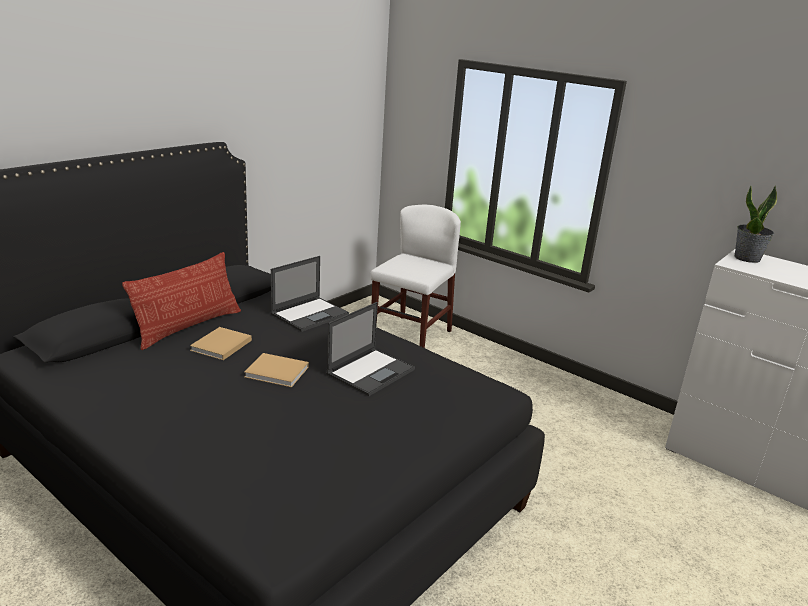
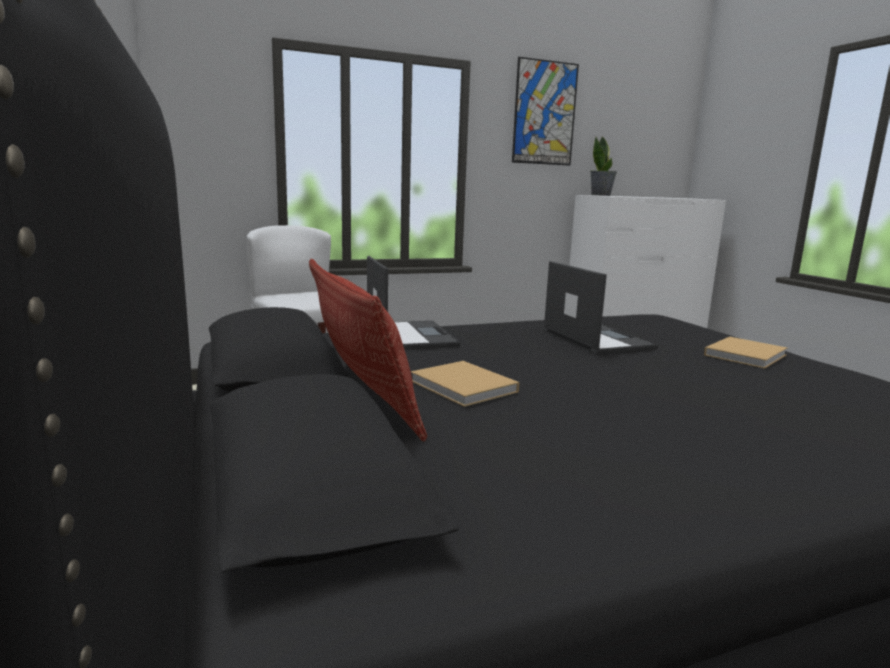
camera: 60 degrees left, 10 degrees down
beige book [244,353,309,387] -> beige book moved to [704,337,788,369]
none -> picture [512,57,579,166]

